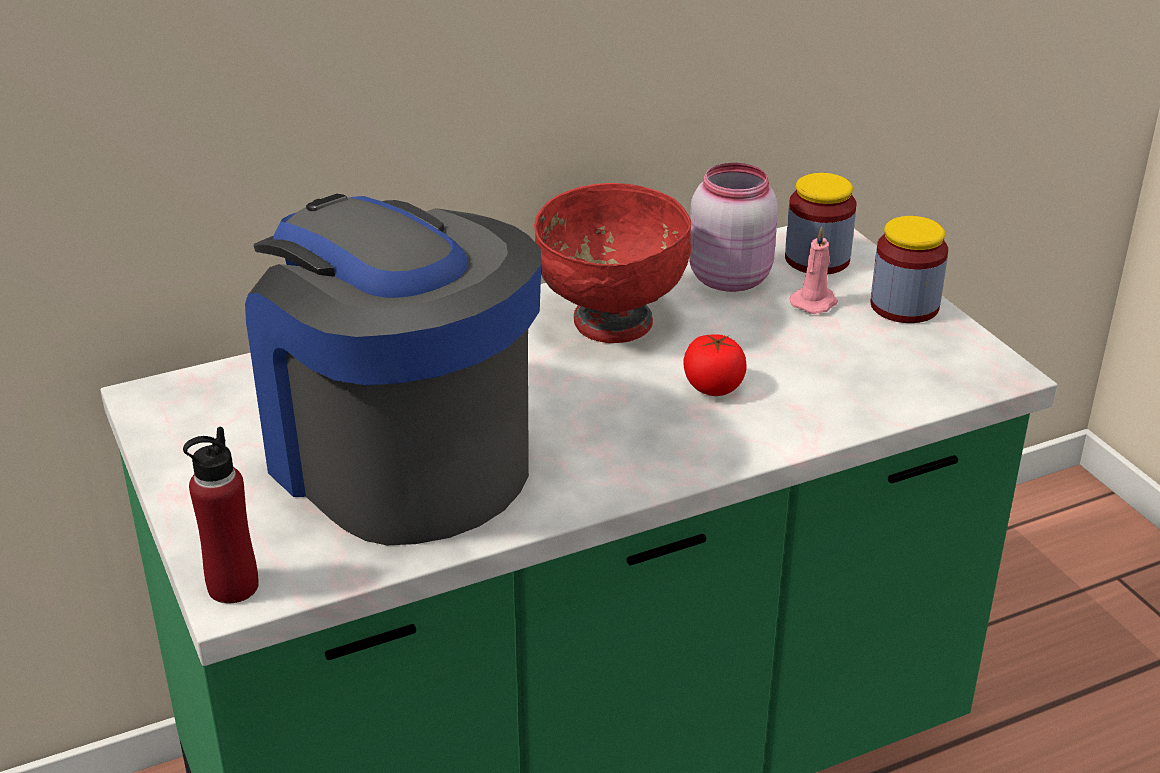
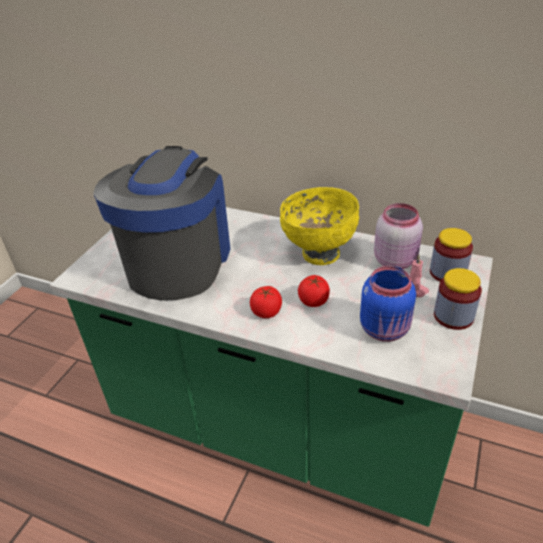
camera: 50 degrees right, 5 degrees up
red bottle [183,426,259,603] -> none
red bowl [534,183,692,343] -> yellow bowl [280,187,359,265]
none -> tomato [250,286,282,318]
none -> blue jar [360,266,416,342]

